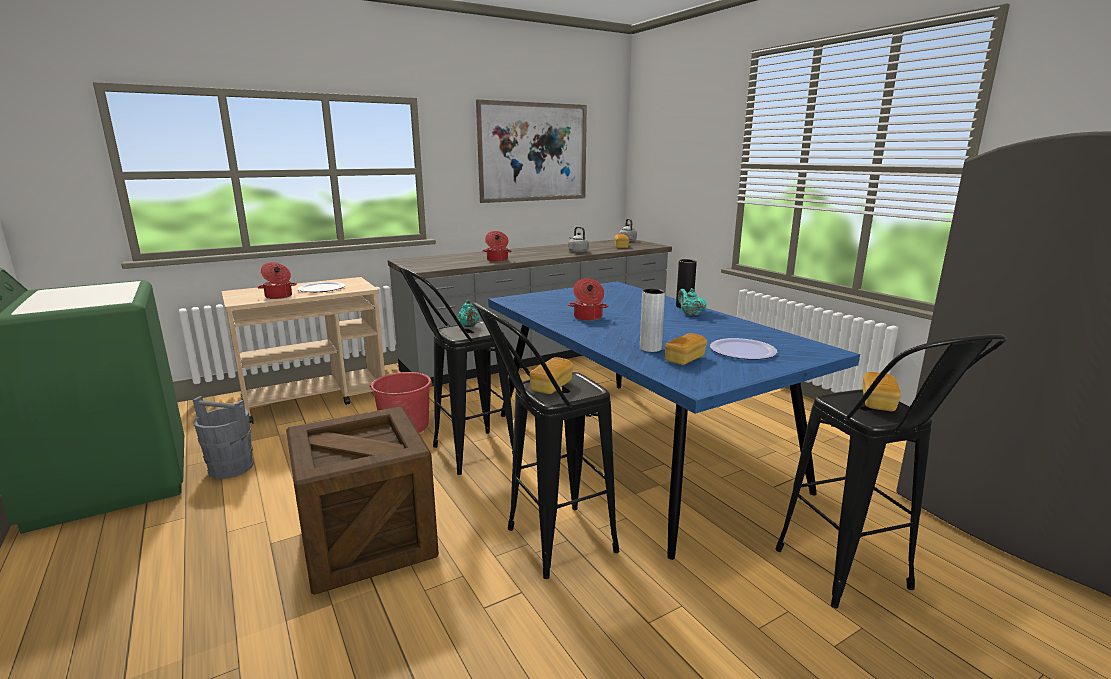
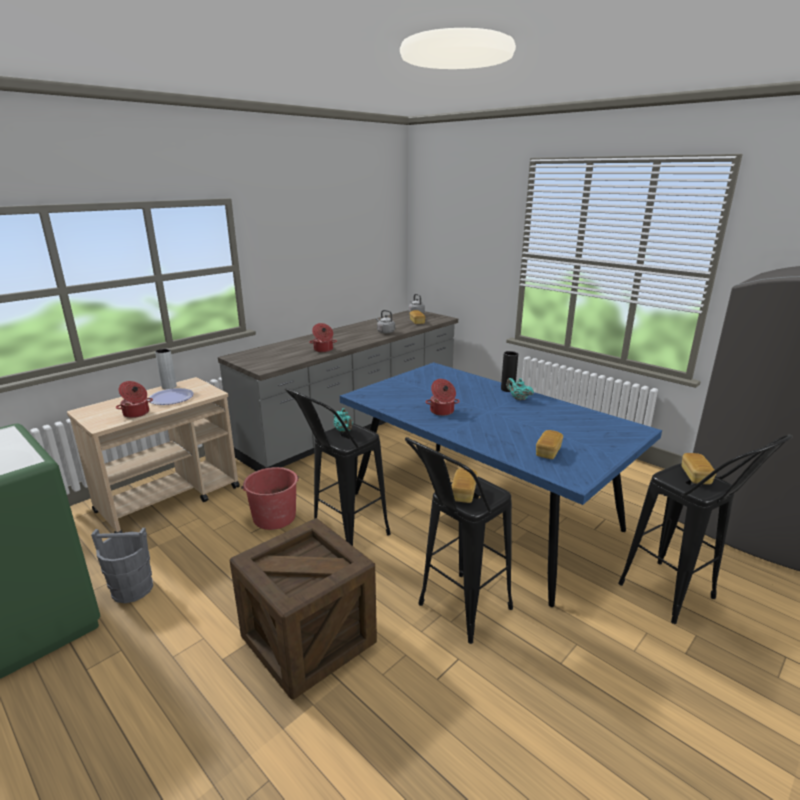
camera: 15 degrees left, 5 degrees up
picture [476,100,587,203] -> none
grey vase [640,289,665,352] -> grey vase moved to [155,349,177,389]
plate [710,338,777,360] -> none

